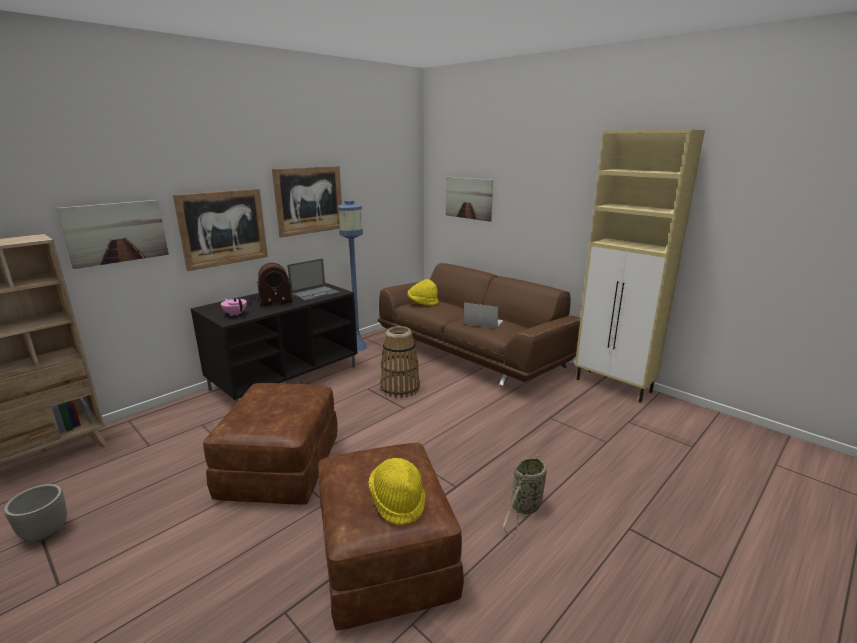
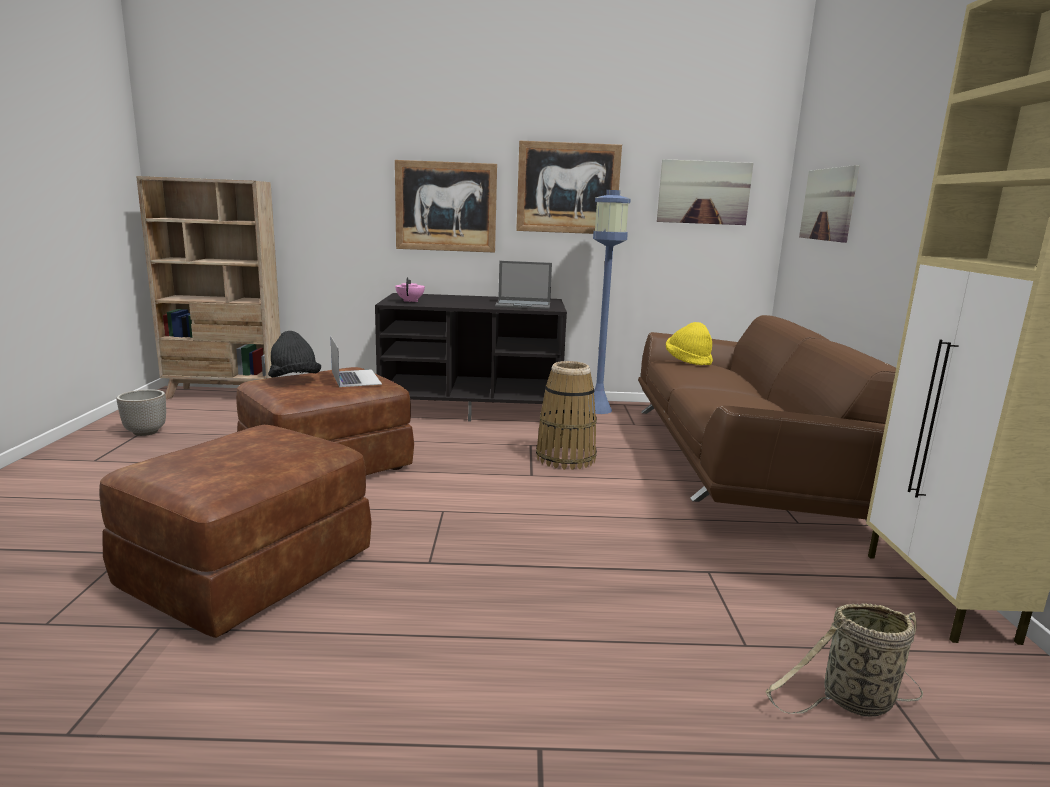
camera: 45 degrees right, 5 degrees down
picture [57,200,169,269] -> picture moved to [657,159,753,225]
radio [246,263,293,306] -> none
yellow hat [368,458,426,525] -> none
laptop [463,303,503,329] -> laptop moved to [330,336,382,387]
basket [502,454,547,534] -> basket moved to [765,603,923,717]
none -> black hat [268,331,321,377]

